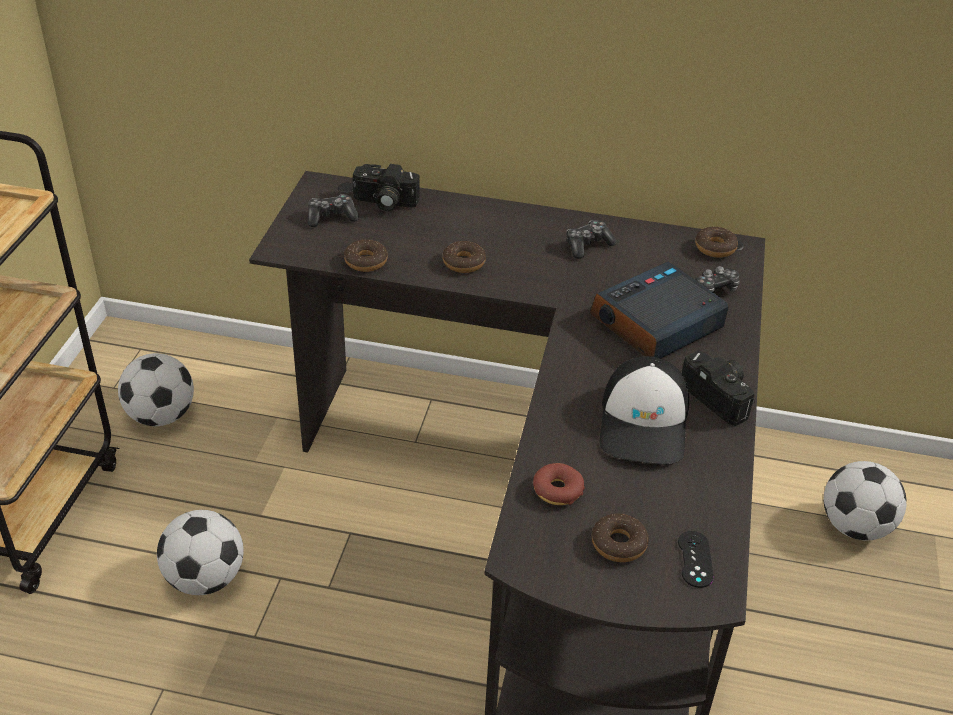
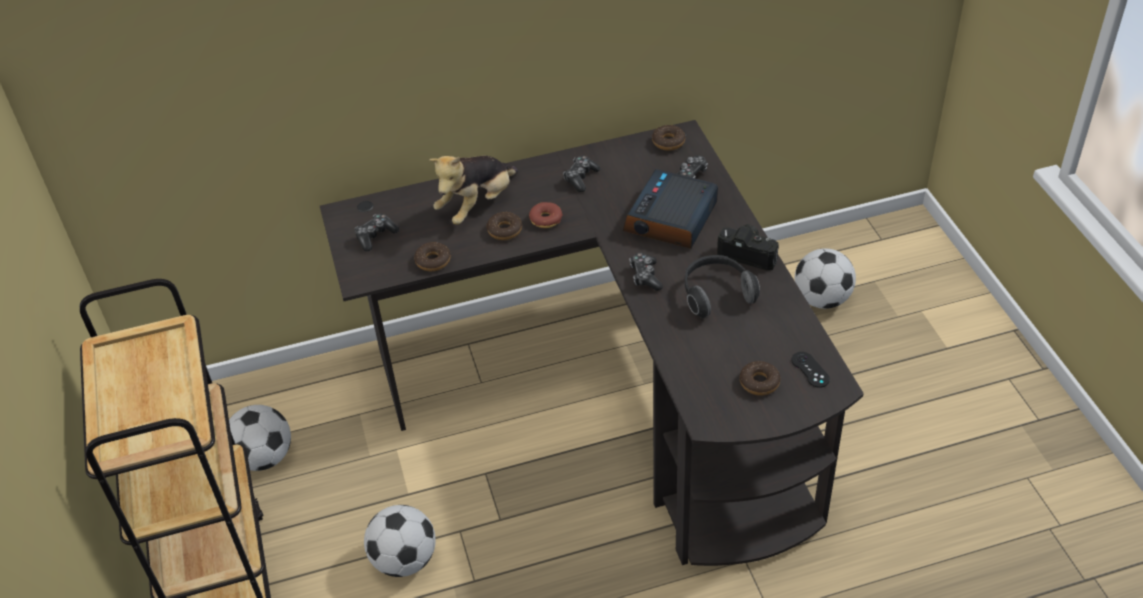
camera: 25 degrees left, 5 degrees up
camera [352,164,420,211] -> none
donut [533,463,585,505] -> donut moved to [529,202,563,228]
cap [600,356,689,464] -> headphones [685,255,760,318]
none -> plush toy [429,156,518,225]
none -> game controller [629,253,663,291]

